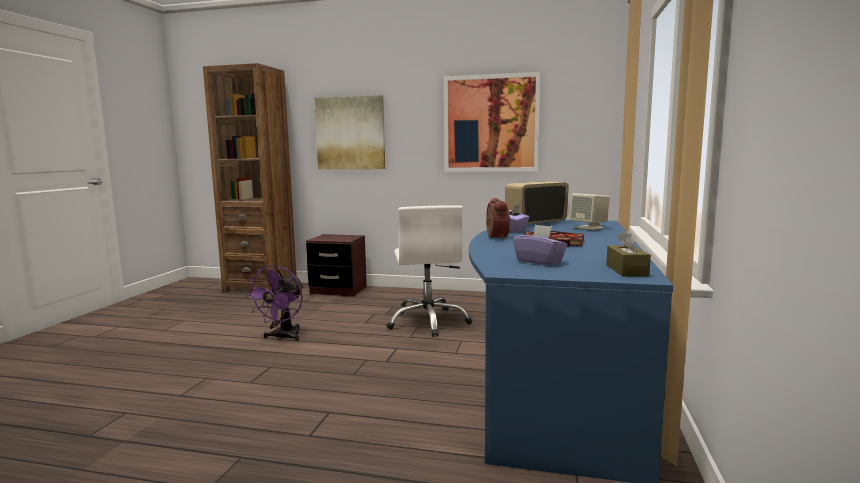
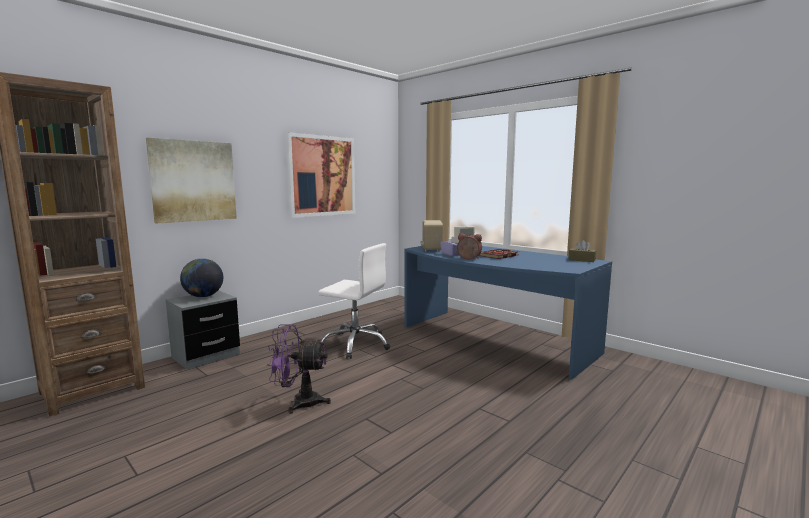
camera: 60 degrees left, 0 degrees up
purple fan [245,265,304,341] -> purple fan turned 135 degrees clockwise [267,324,331,414]
brown nightstand [306,234,367,297] -> grey nightstand [166,290,240,370]
purple tissue box [513,224,567,266] -> none
none -> globe [180,258,223,297]

